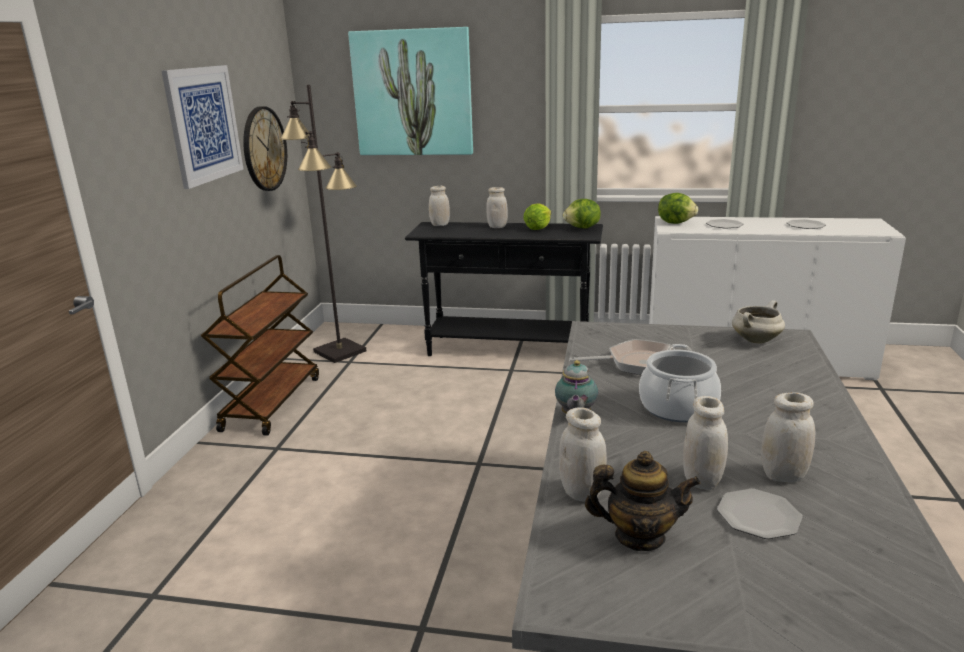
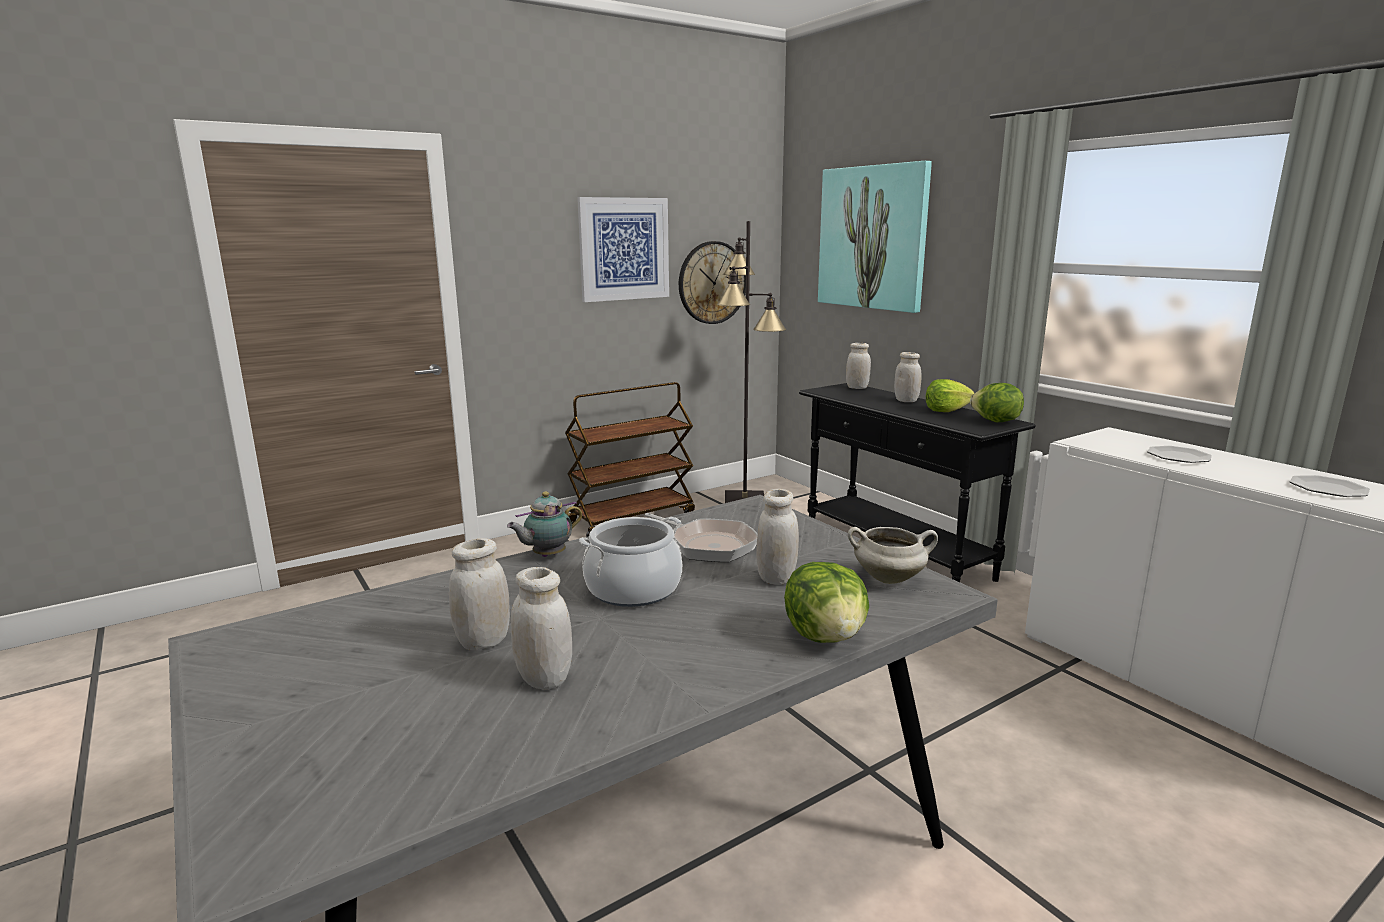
camera: 45 degrees right, 5 degrees down
white jar [559,407,607,501] -> white jar moved to [757,489,799,585]
teapot [585,451,701,551] -> none
lettuce [658,193,698,224] -> lettuce moved to [784,562,869,643]
plate [717,489,803,539] -> none

